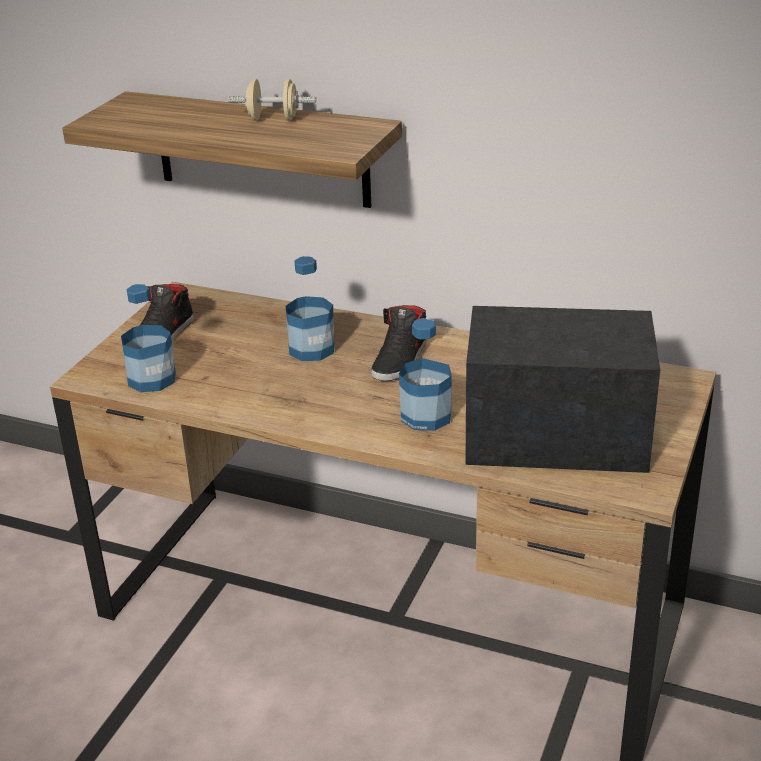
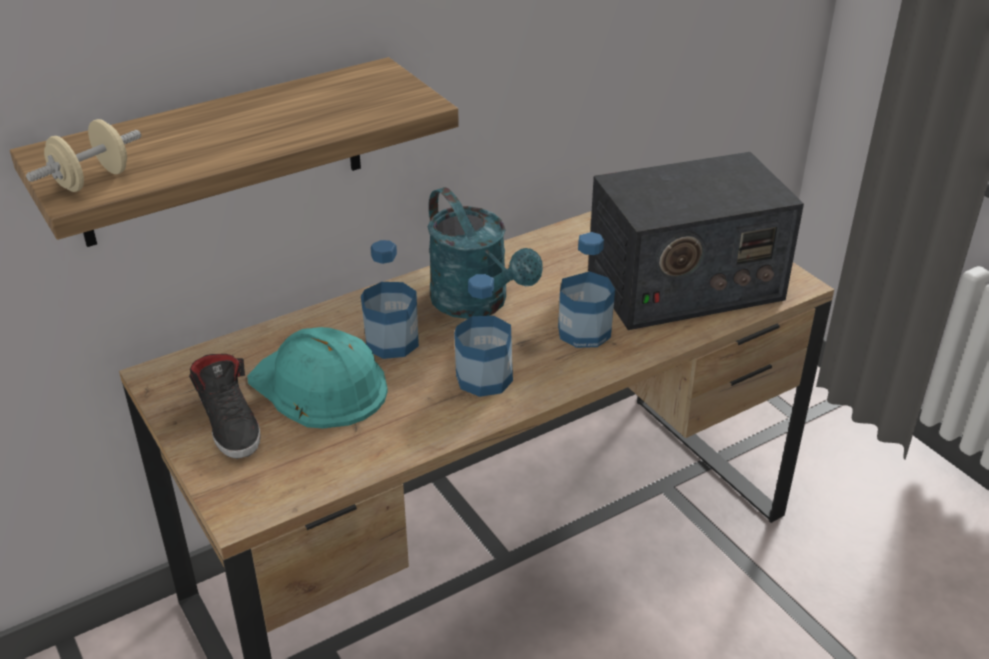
camera: 55 degrees left, 5 degrees up
bottle [121,284,176,392] -> bottle moved to [454,274,513,397]
beige dumbbell [228,79,316,121] -> beige dumbbell moved to [26,119,141,192]
black shoe [371,305,426,381] -> turquoise watering can [428,187,543,319]
radio [465,306,660,473] -> radio turned 150 degrees counterclockwise [588,152,804,330]
none -> turquoise hard hat [247,327,388,428]

